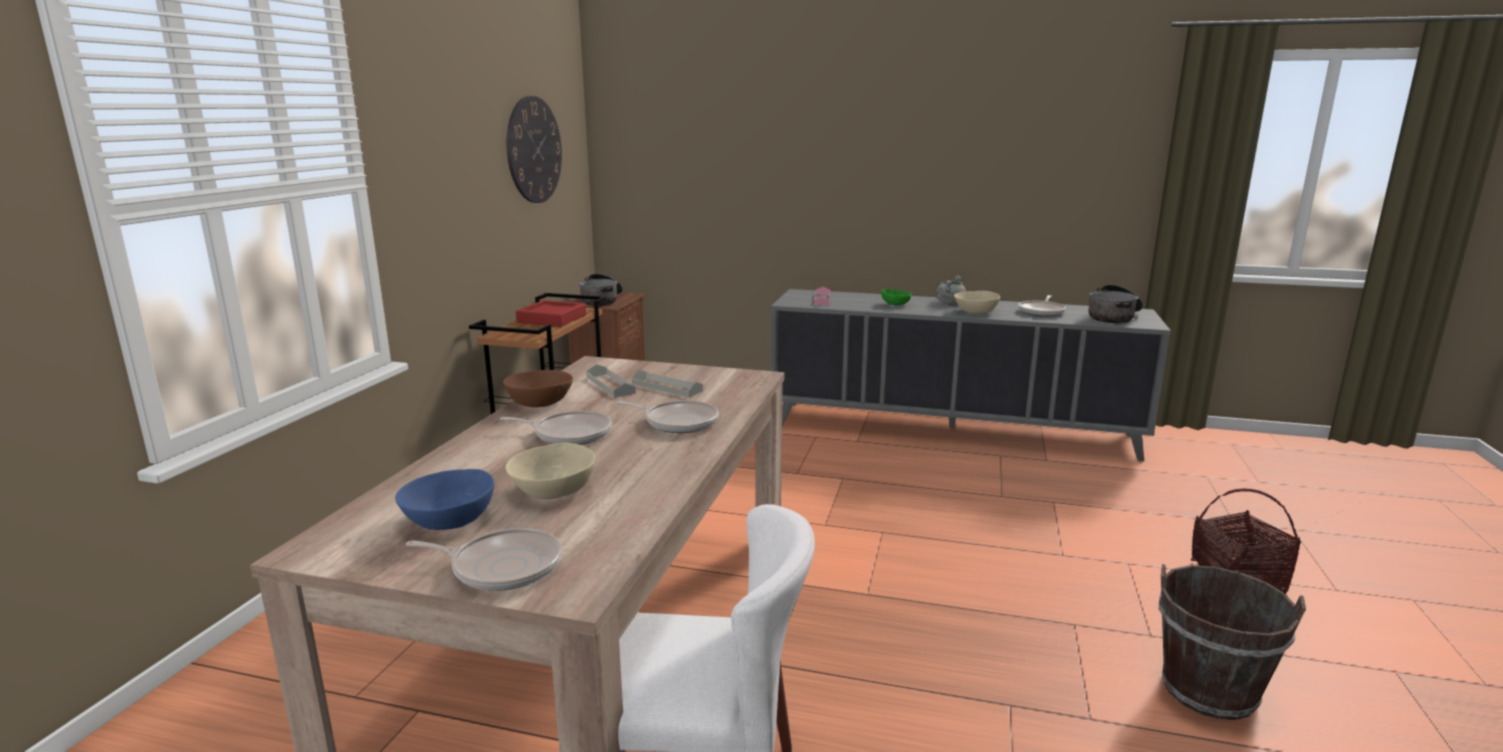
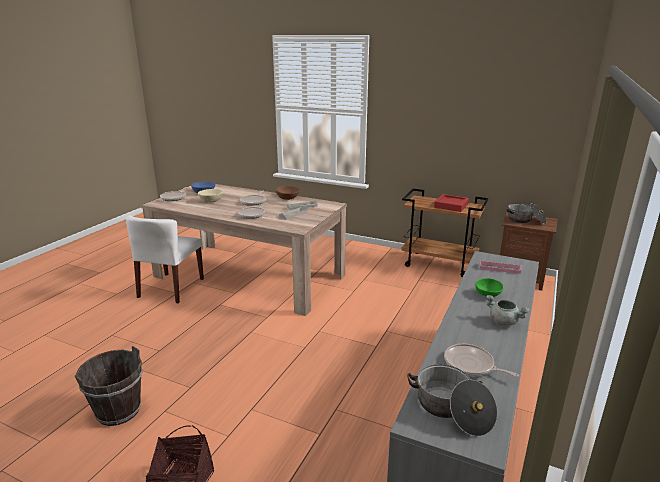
camera: 100 degrees right, 5 degrees up
wall clock [507,96,562,203] -> none
beige bowl [954,291,1000,314] -> none

